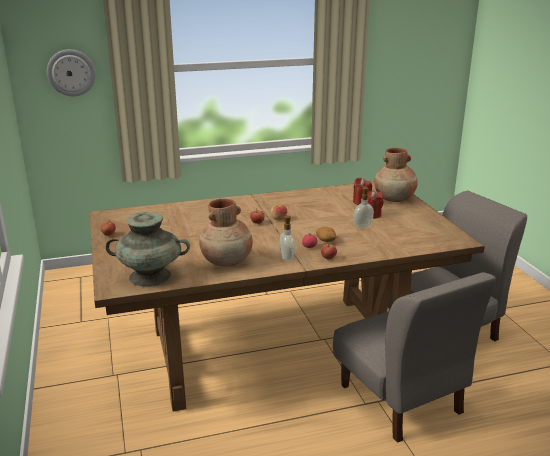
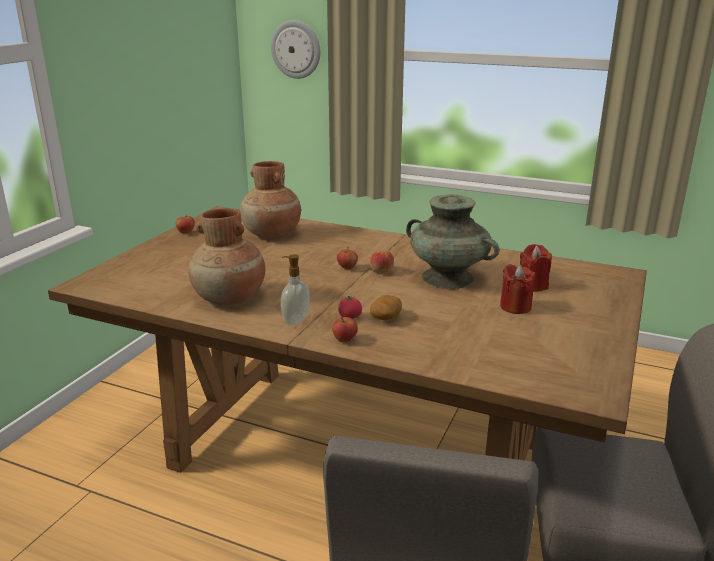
camera: 40 degrees right, 0 degrees up
turquoise vase [106,212,190,287] -> turquoise vase moved to [406,195,499,289]
soap dispenser [354,187,374,228] -> none
brown vase [374,148,418,202] -> brown vase moved to [240,161,301,238]

